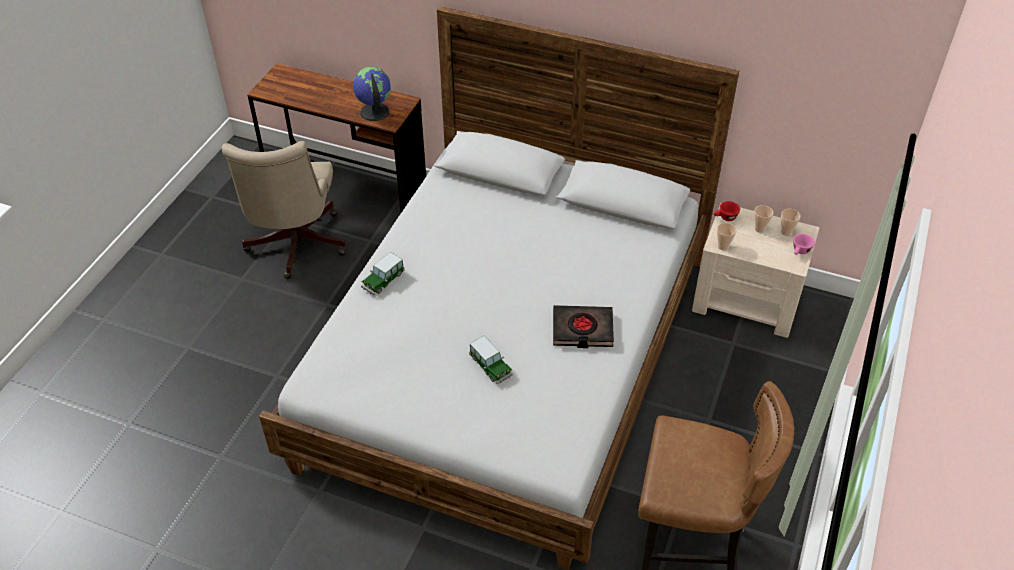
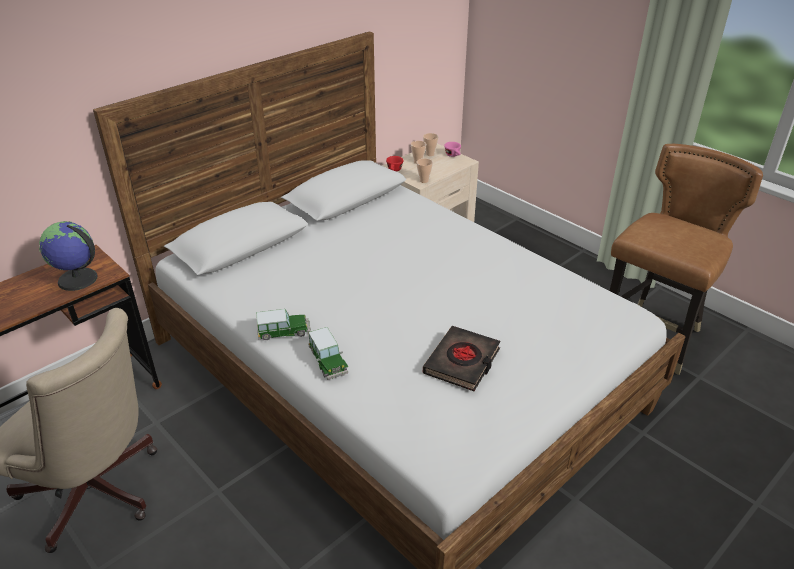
camera: 65 degrees left, 10 degrees down
toy car [469,336,513,384] -> toy car moved to [257,309,311,340]
black book [553,305,614,348] -> black book moved to [423,326,500,391]

